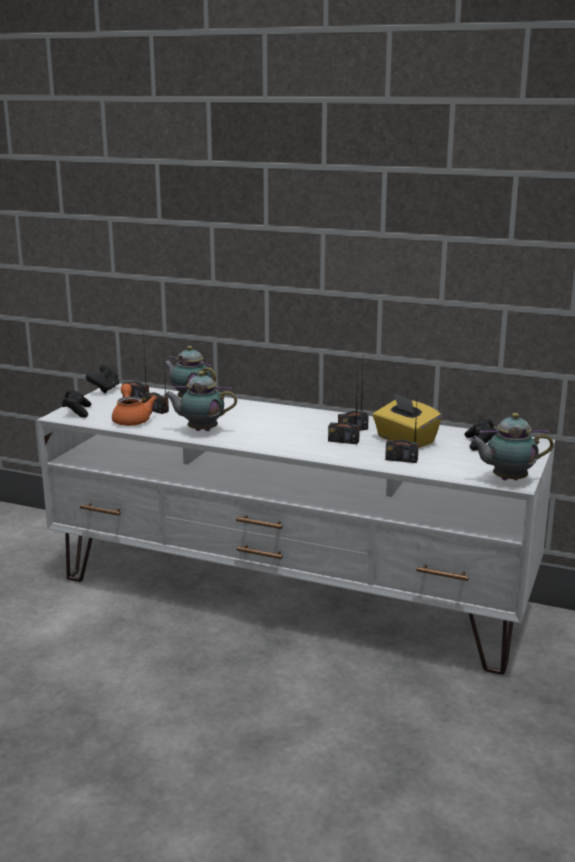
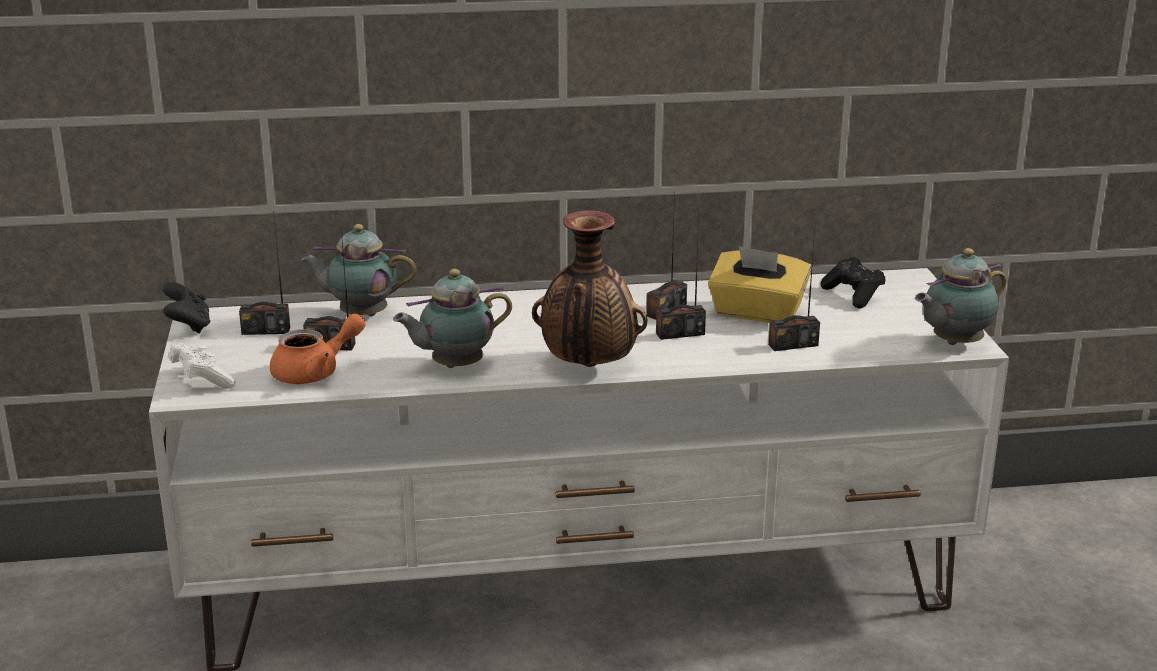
camera: 30 degrees left, 5 degrees up
black game controller [62,390,91,418] -> white game controller [168,343,235,389]
orange teapot [112,383,157,426] -> orange teapot turned 105 degrees clockwise [270,314,365,384]
none -> vase [532,210,647,367]

